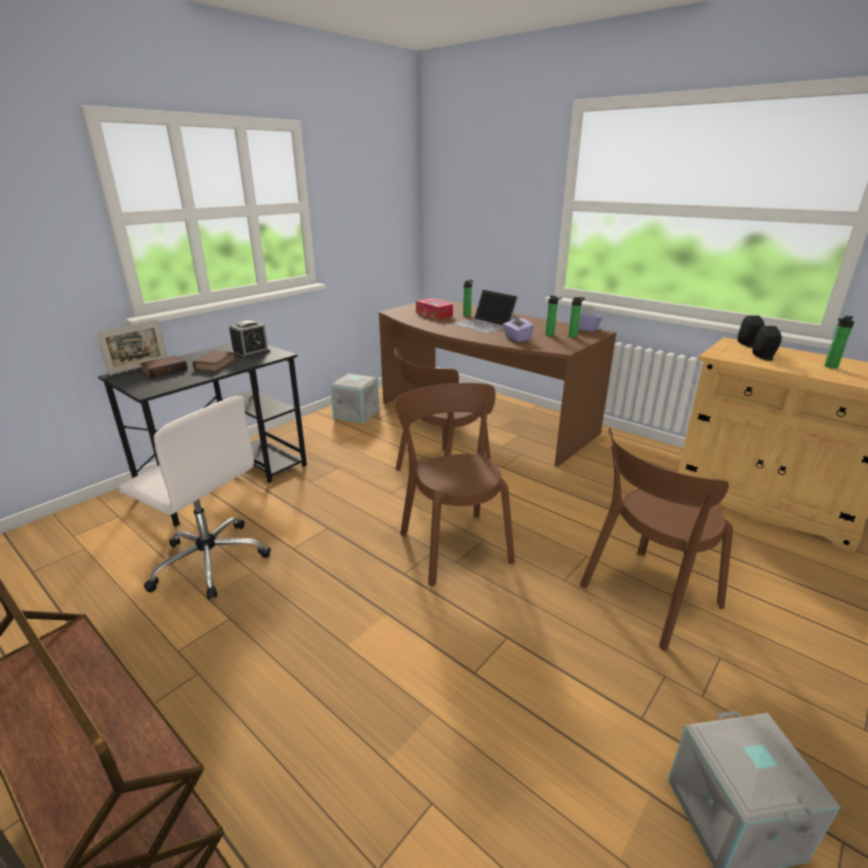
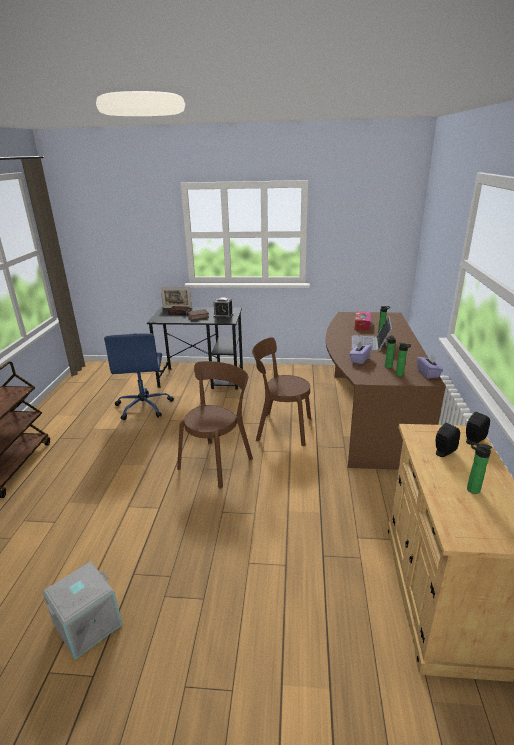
camera: 55 degrees right, 0 degrees up
white office chair [119,396,271,600] -> blue office chair [104,333,174,420]
grey storage box [330,374,380,423] -> none
brown chair [580,428,733,651] -> none

